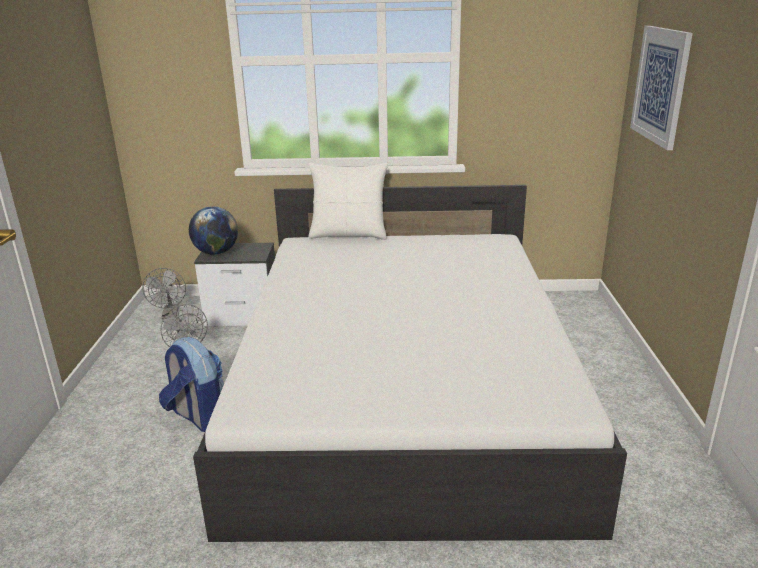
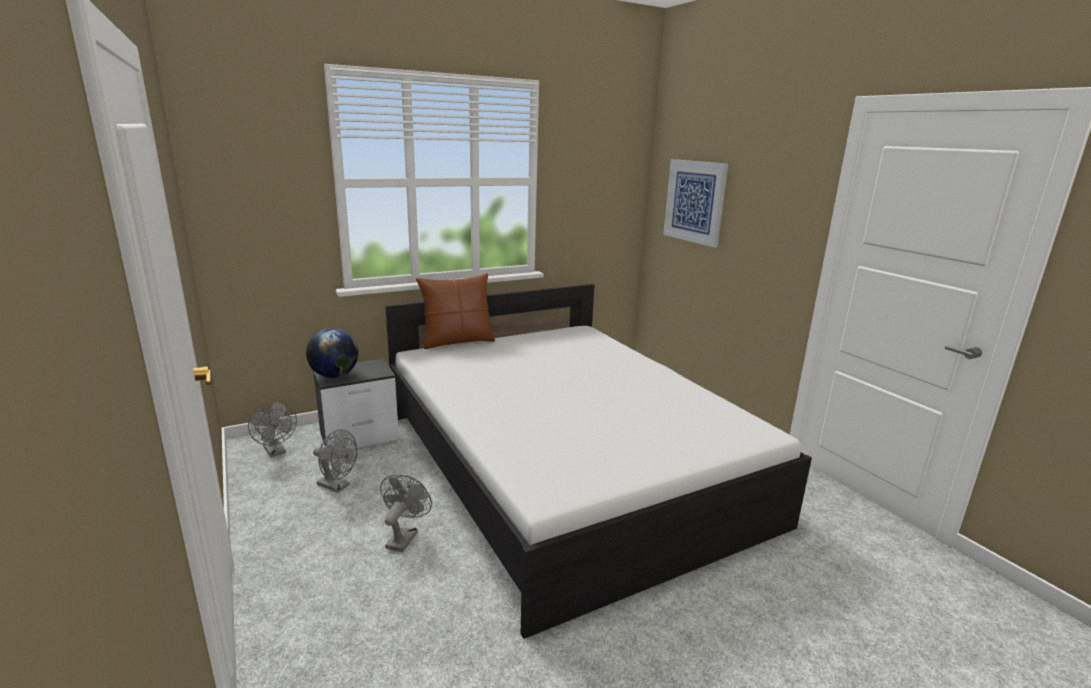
camera: 30 degrees left, 5 degrees down
backpack [159,337,224,432] -> grey fan [380,475,432,552]
white pillow [308,163,388,240] -> brown pillow [416,273,495,349]

